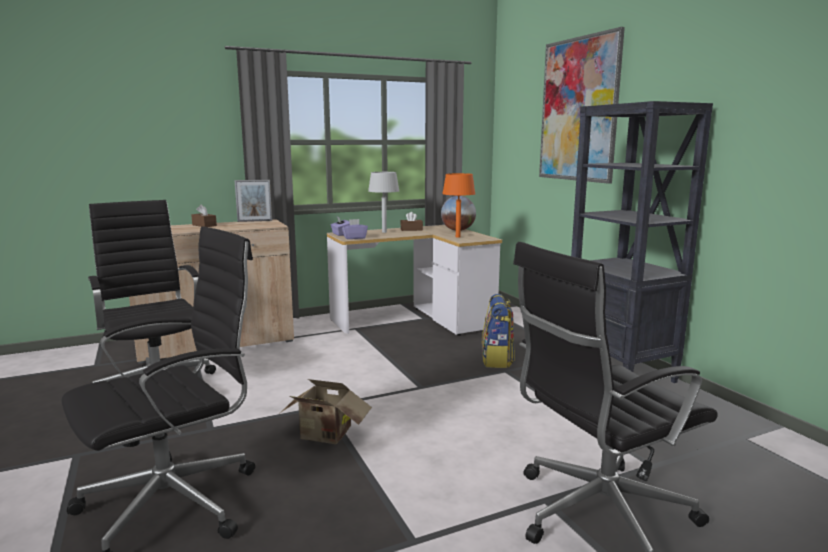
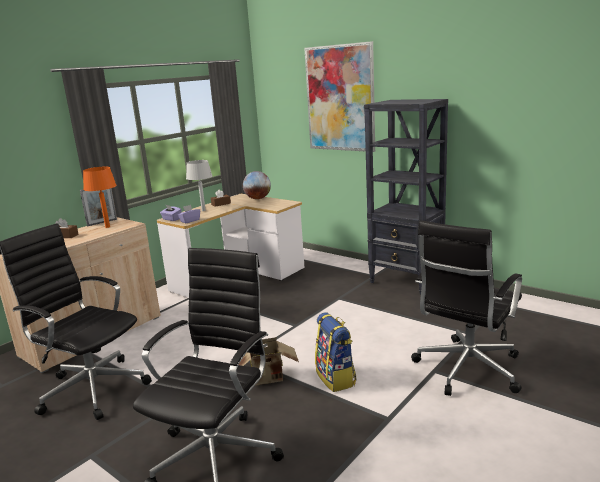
camera: 25 degrees left, 5 degrees up
orange table lamp [442,173,475,238] -> orange table lamp moved to [83,167,117,228]
backpack [482,294,515,368] -> backpack moved to [315,312,356,392]

